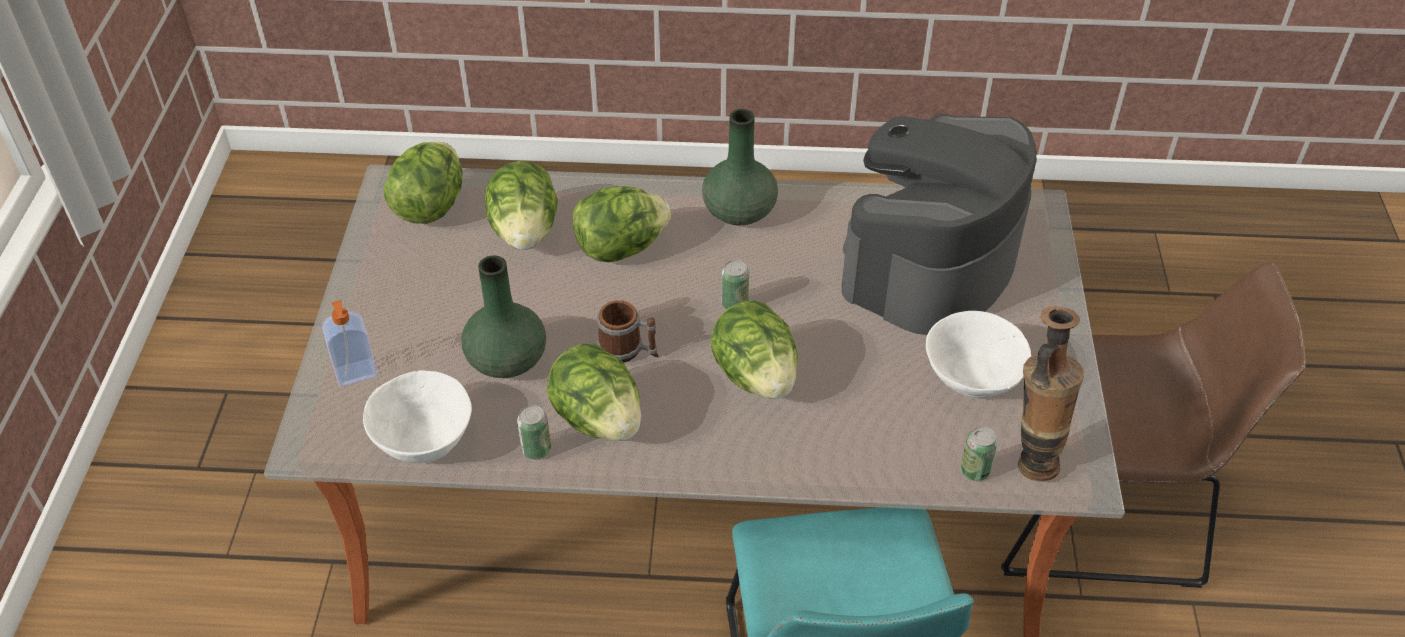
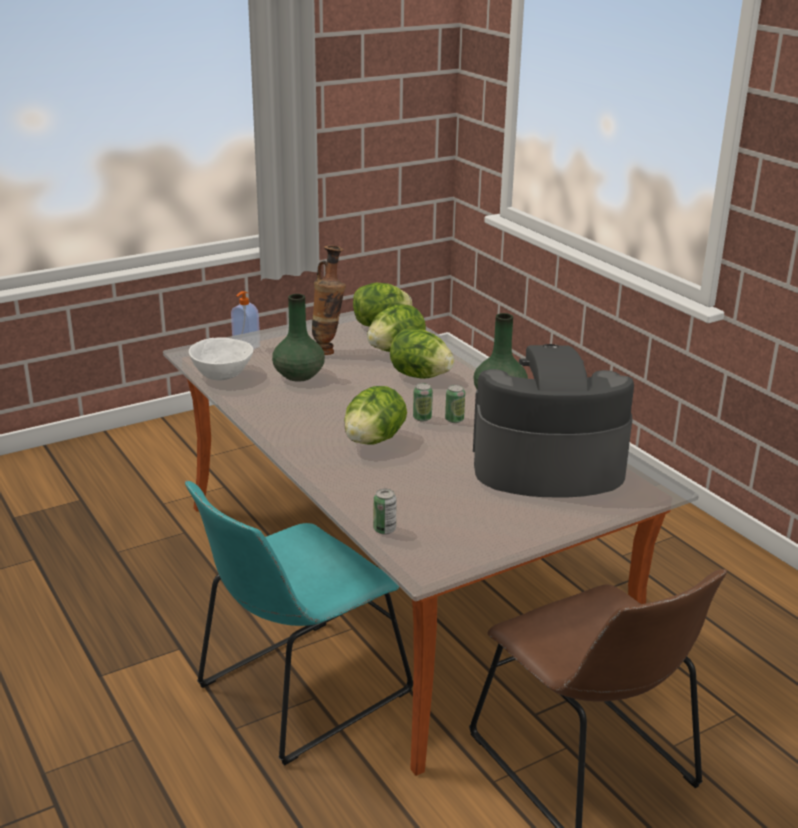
camera: 55 degrees right, 20 degrees down
can [517,405,551,459] -> can moved to [445,385,465,423]
lettuce [547,343,641,441] -> none
mug [597,300,658,362] -> none
white bowl [926,311,1031,399] -> none
vase [1018,306,1084,481] -> vase moved to [312,246,346,355]

